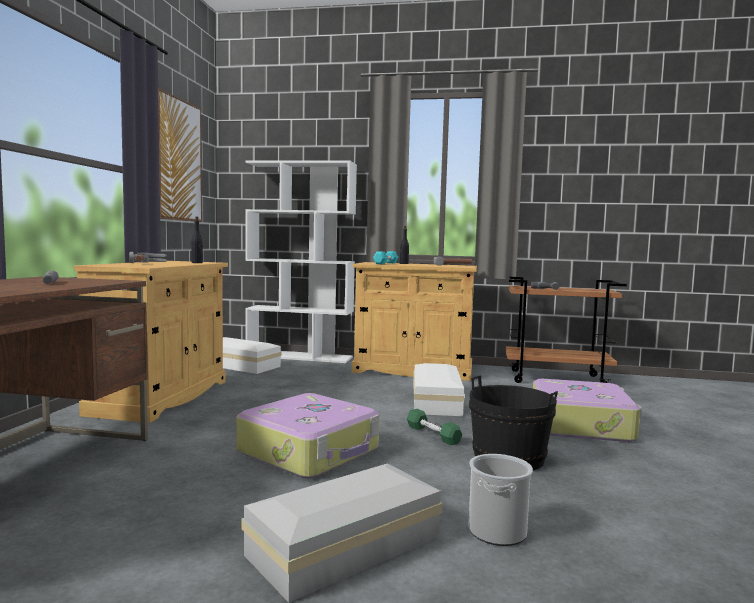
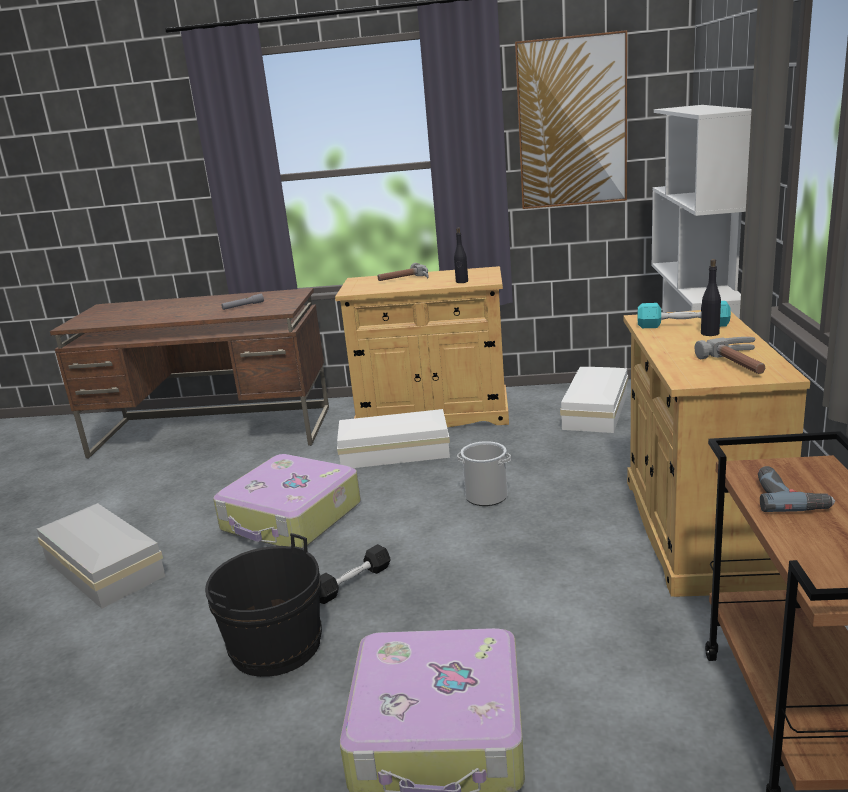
camera: 85 degrees right, 15 degrees up
green dumbbell [407,409,462,445] -> black dumbbell [319,544,391,604]
white storage box [413,363,465,416] -> white storage box moved to [337,409,450,468]
bucket [468,454,533,546] -> bucket moved to [457,441,511,506]

